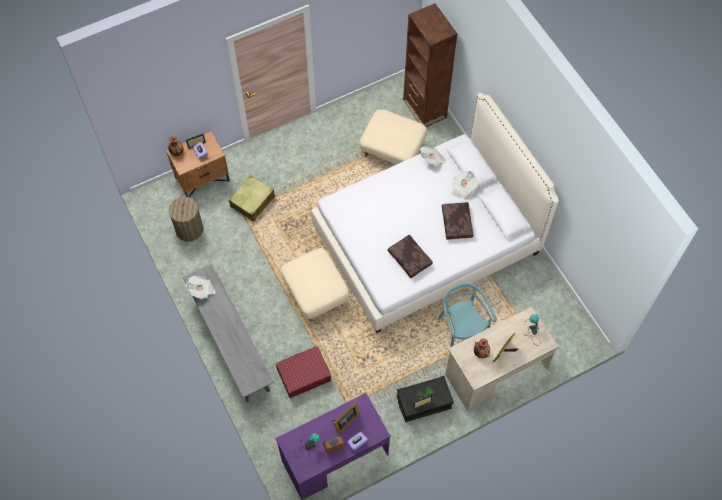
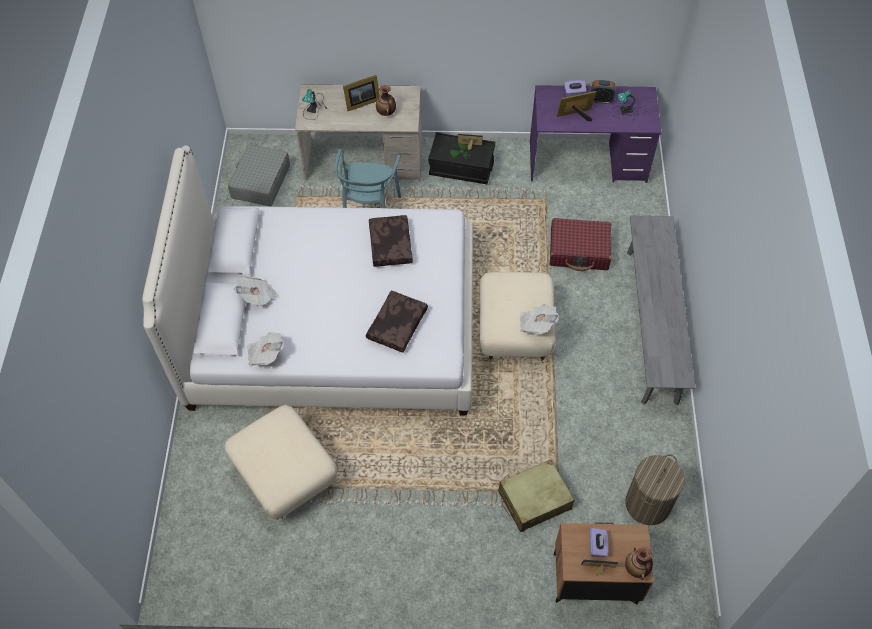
camera: 150 degrees left, 5 degrees down
newspaper [186,276,216,299] -> newspaper moved to [520,304,559,334]
brown bookcase [403,3,458,127] -> none
brown pillow [442,202,474,239] -> brown pillow moved to [366,291,428,353]
none -> grey suitcase [228,145,290,206]

